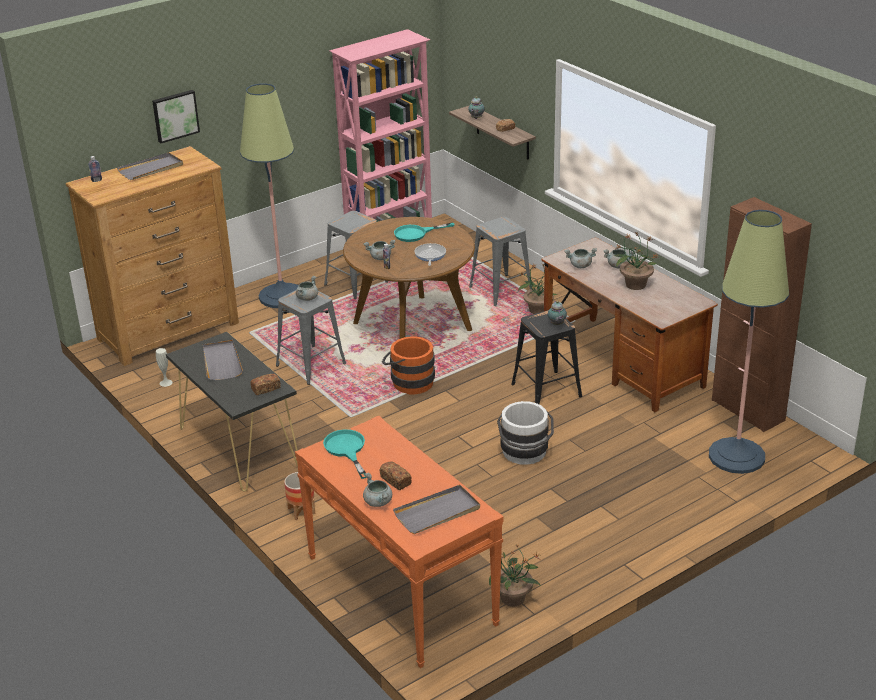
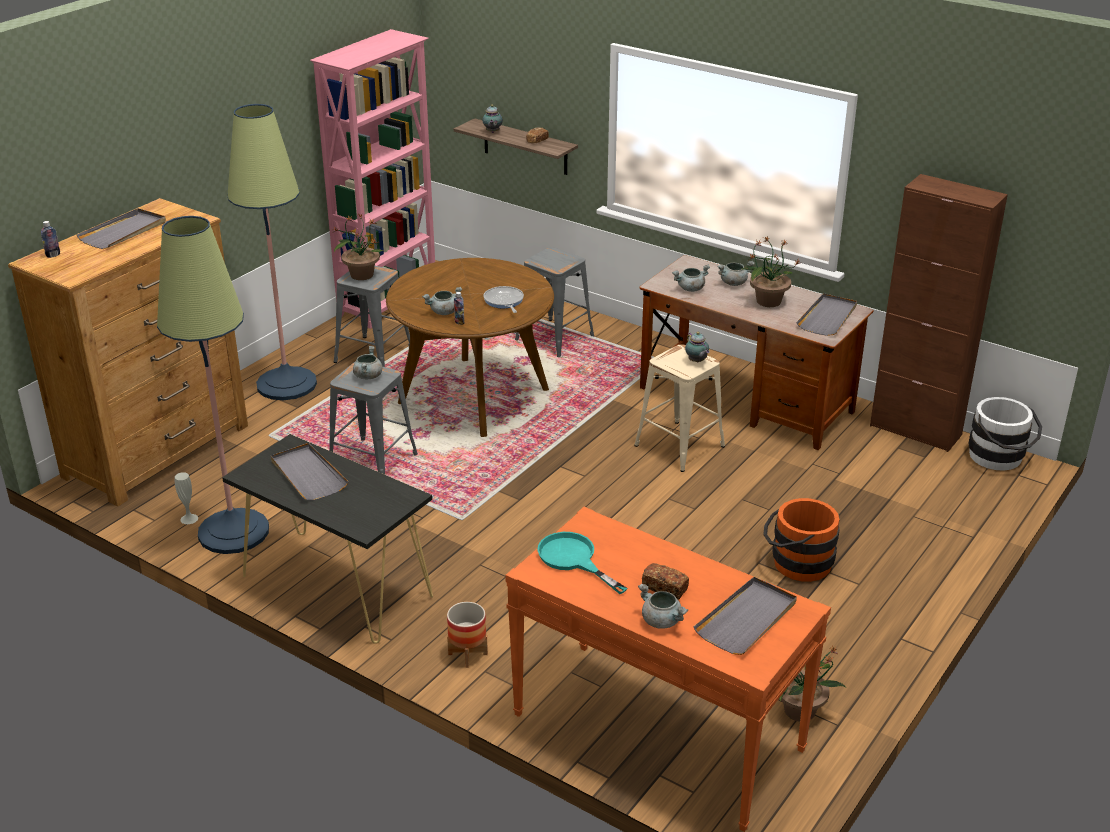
camera: 20 degrees left, 0 degrees up
picture [152,90,200,143] -> none
bread [250,374,281,395] -> none
orange bucket [382,337,435,394] -> orange bucket moved to [763,498,840,582]
turquoise frying pan [394,222,455,242] -> none
white bucket [497,401,554,465] -> white bucket moved to [968,397,1042,471]
black stool [511,310,582,404] -> beige stool [634,344,725,472]
potted plant [518,264,557,314] -> potted plant moved to [333,214,383,280]
floor lamp [709,210,789,474] -> floor lamp moved to [157,216,269,554]
none -> grey tray [796,293,857,336]

